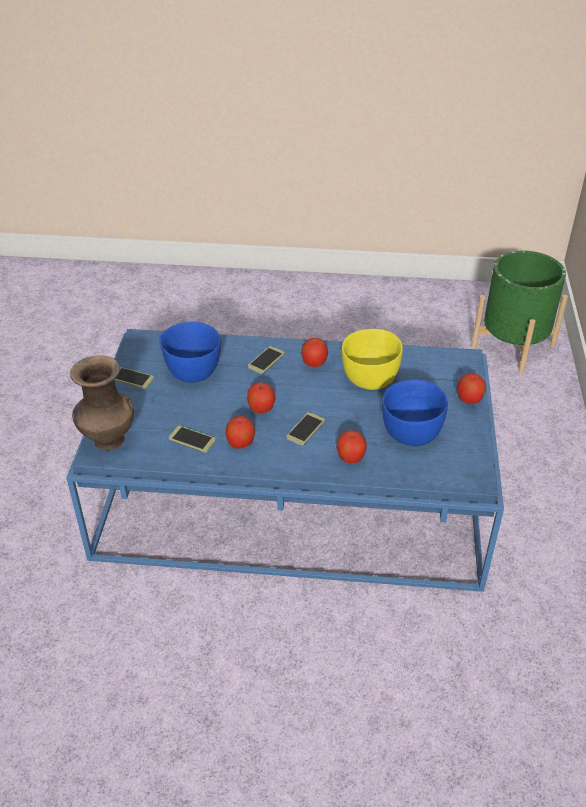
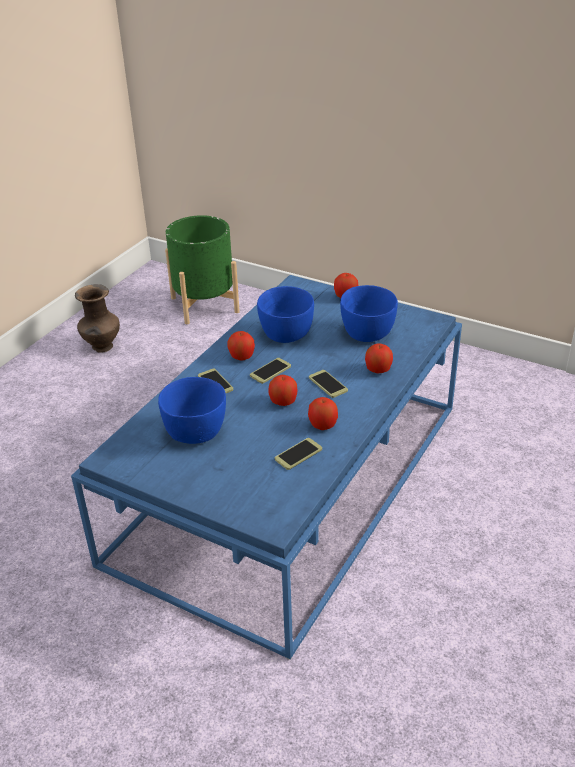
camera: 65 degrees left, 5 degrees down
brown vase [70,356,134,450] -> brown vase moved to [75,284,120,353]
phone [114,367,154,389] -> phone moved to [250,358,291,384]
yellow bowl [342,329,403,390] -> blue bowl [257,286,314,343]

